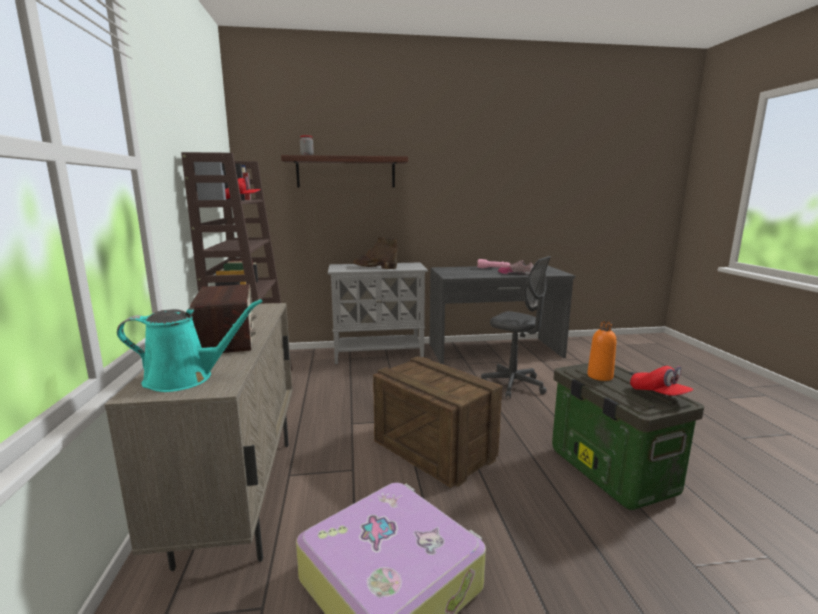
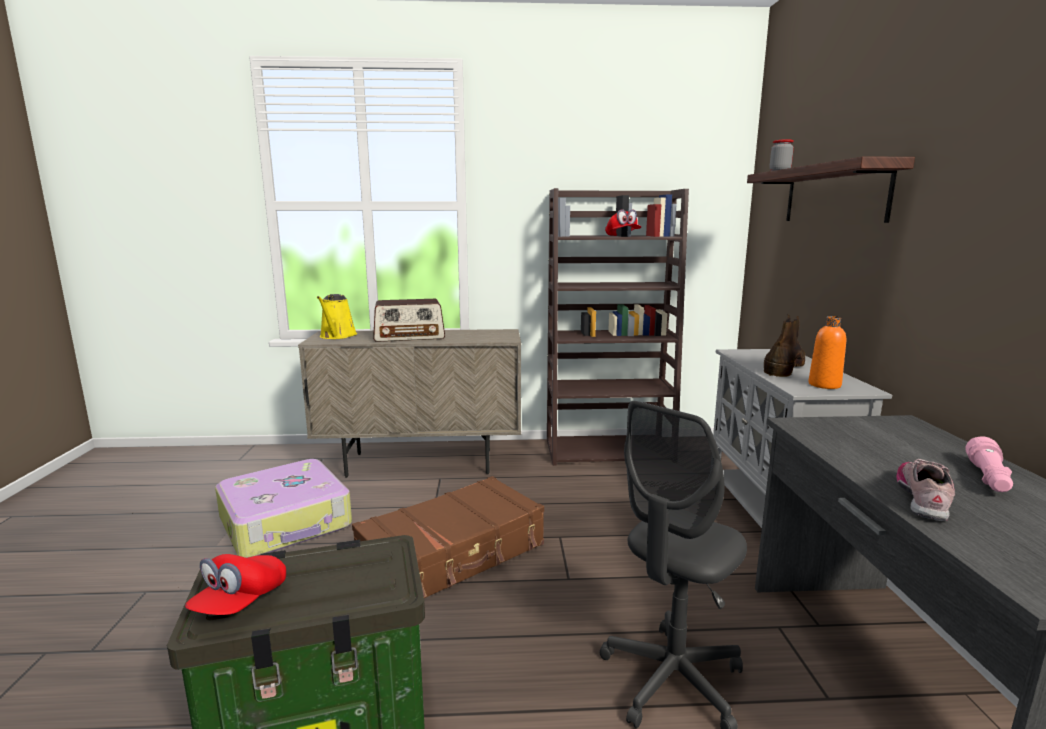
camera: 95 degrees right, 0 degrees up
turquoise watering can [117,299,263,392] -> yellow watering can [317,294,357,339]
crate [373,356,503,488] -> brown suitcase [352,476,544,598]
orange bottle [587,321,616,381] -> orange bottle moved to [809,316,846,389]
red cap [630,366,694,396] -> red cap turned 45 degrees counterclockwise [185,554,286,615]

